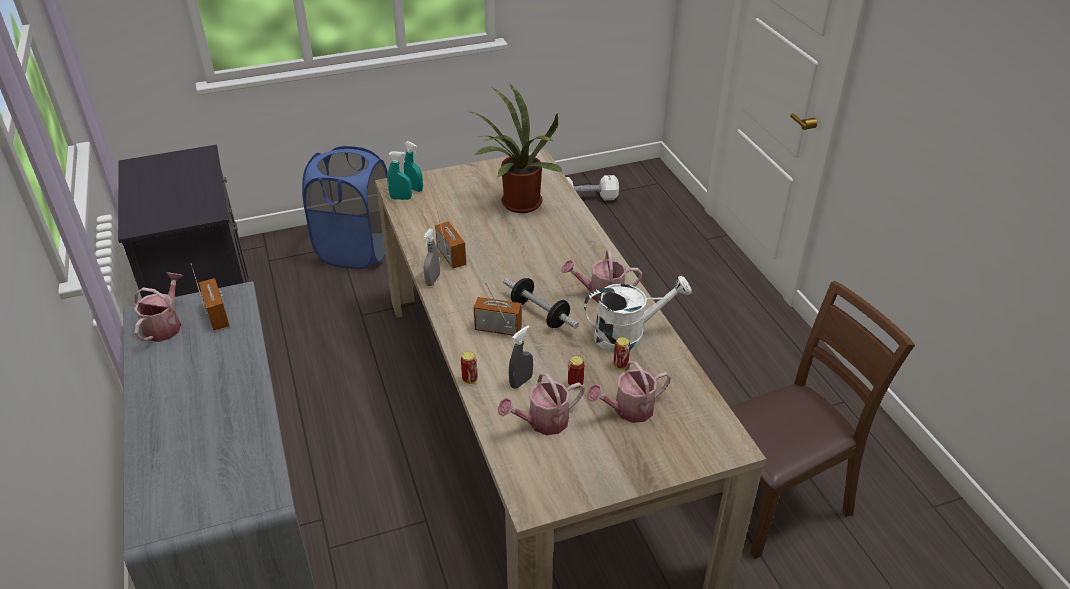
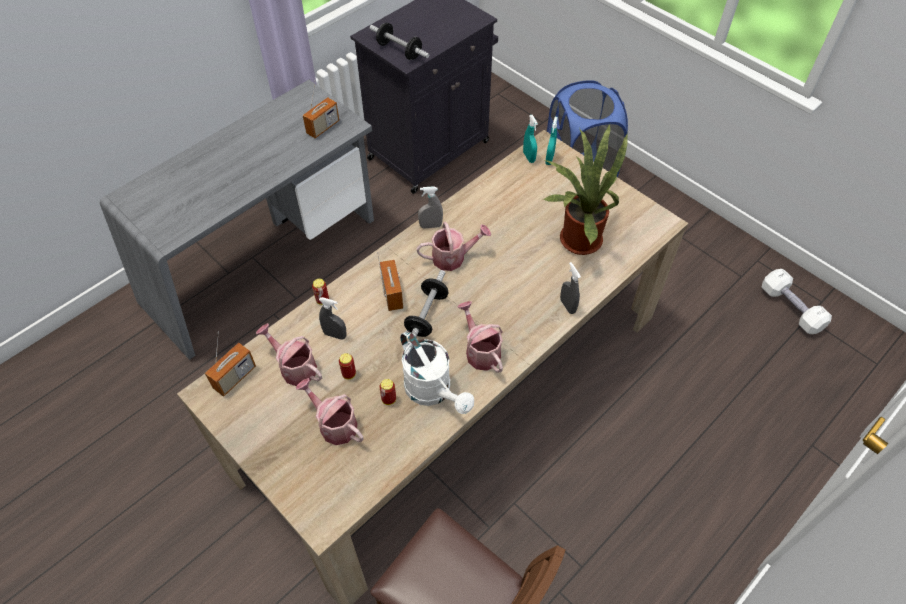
camera: 65 degrees right, 15 degrees up
watering can [134,272,183,342] -> watering can moved to [416,222,491,271]
radio [435,206,466,269] -> radio moved to [205,332,256,397]
none -> dumbbell [370,23,430,60]
none -> grey spray bottle [560,262,581,314]

